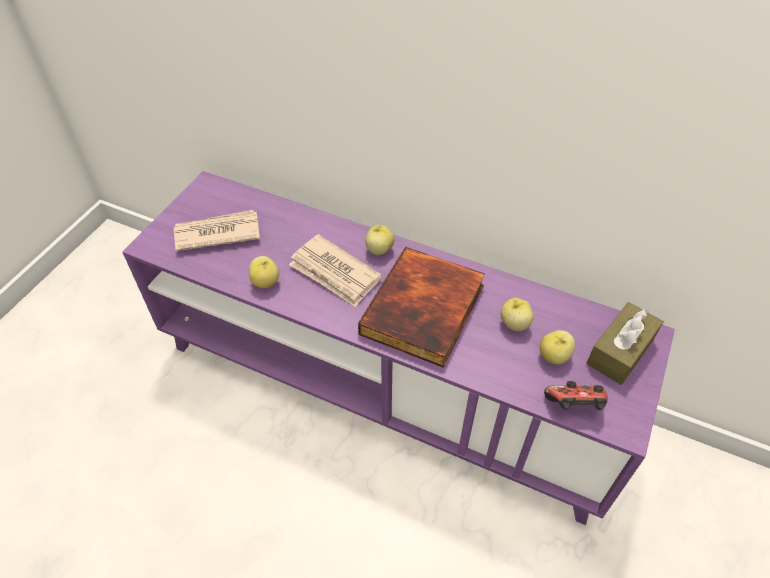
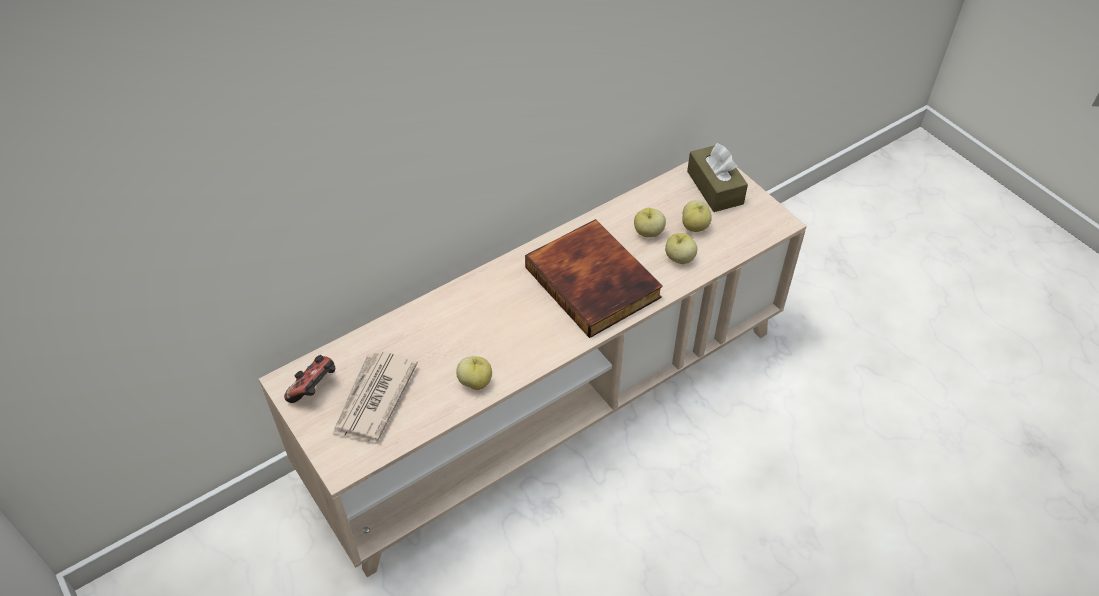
camera: 60 degrees left, 0 degrees up
purple tv stand [122,171,675,525] -> beige tv stand [259,161,807,577]
newspaper [289,234,382,307] -> none
apple [365,225,394,255] -> apple moved to [665,233,697,264]
game controller [544,381,608,410] -> game controller moved to [284,355,335,403]

